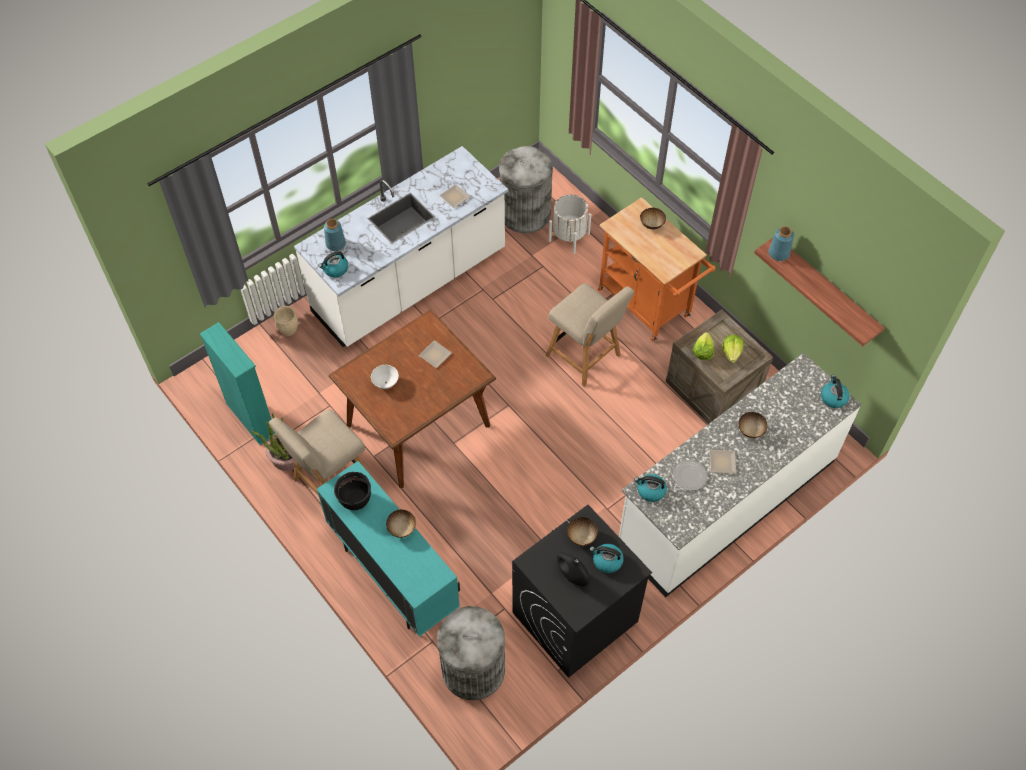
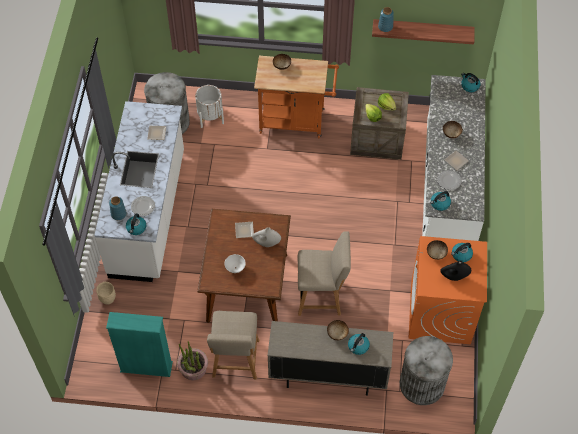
camera: 45 degrees left, 0 degrees up
turquoise cabinet [317,461,460,637] -> beige cabinet [267,321,393,396]
black cooking pot [334,472,371,510] -> none
black washing machine [512,505,652,678] -> orange washing machine [409,236,487,344]
beige chair [546,283,634,387] -> beige chair moved to [297,231,351,316]
none -> plate [131,196,155,216]
none -> white vase [252,227,281,247]
none -> kettle [348,333,370,355]

